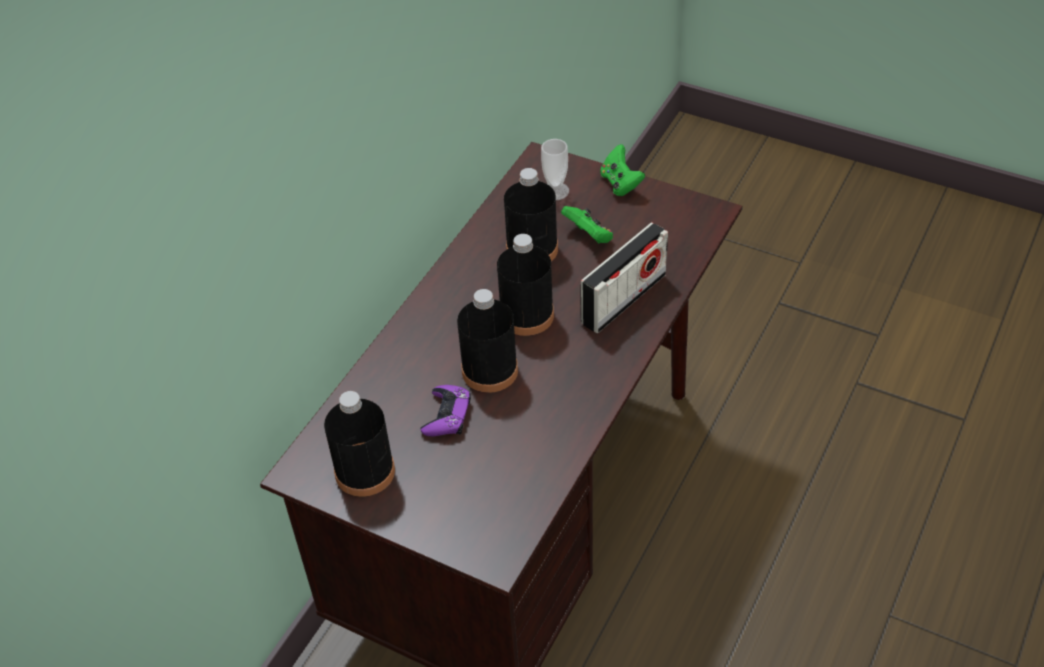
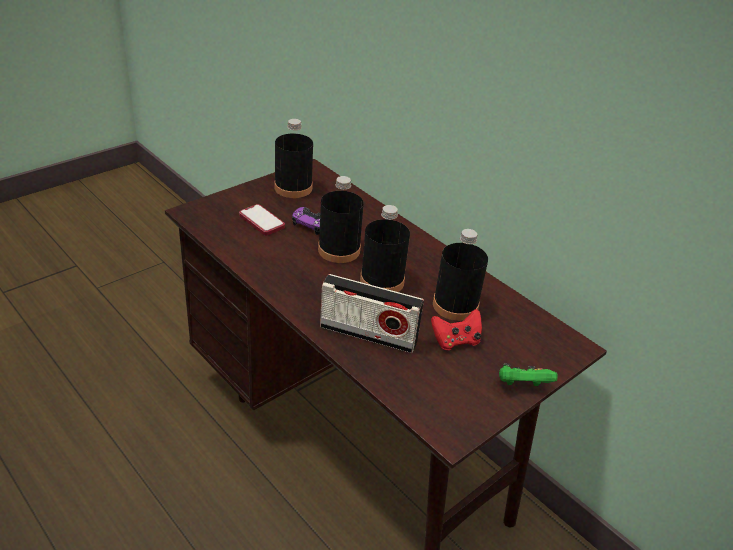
camera: 105 degrees right, 10 degrees down
cup [541,139,569,200] -> none
green game controller [561,206,613,243] -> red game controller [431,309,482,350]
radio [580,222,668,333] -> radio turned 45 degrees counterclockwise [320,274,424,353]
none -> phone [239,204,285,236]

